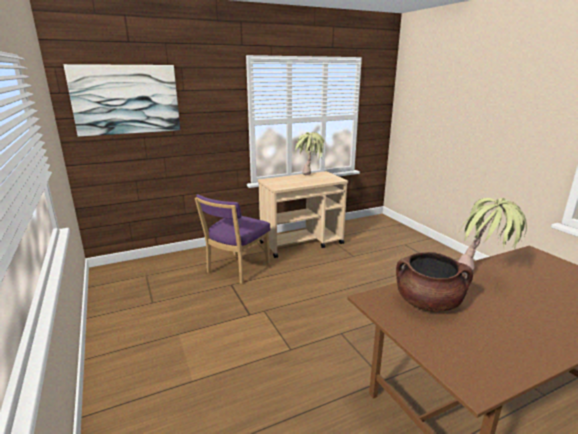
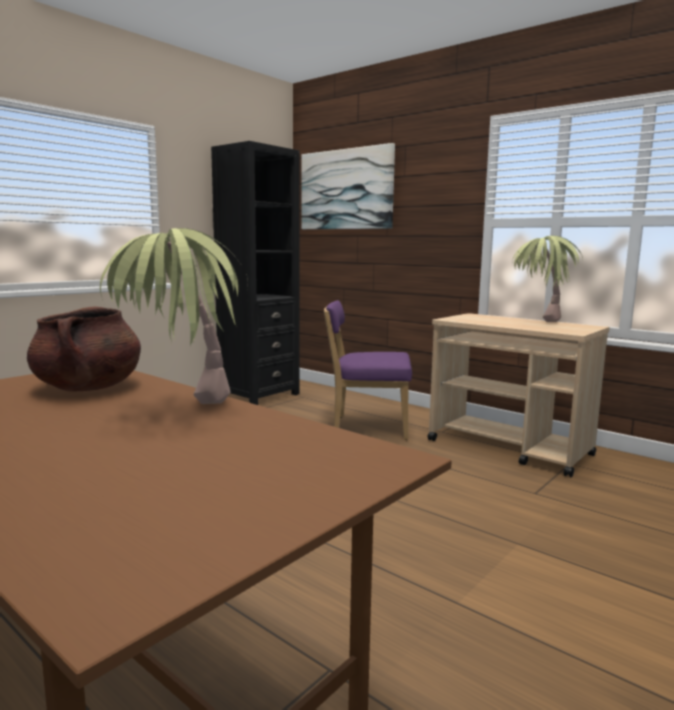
camera: 65 degrees right, 10 degrees down
none -> black bookcase [211,141,300,405]

